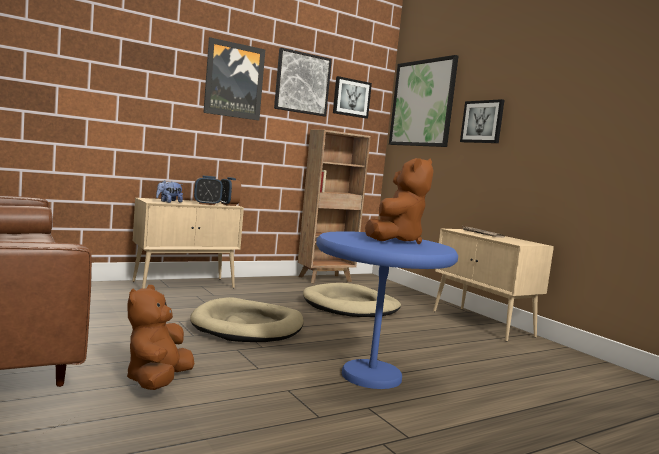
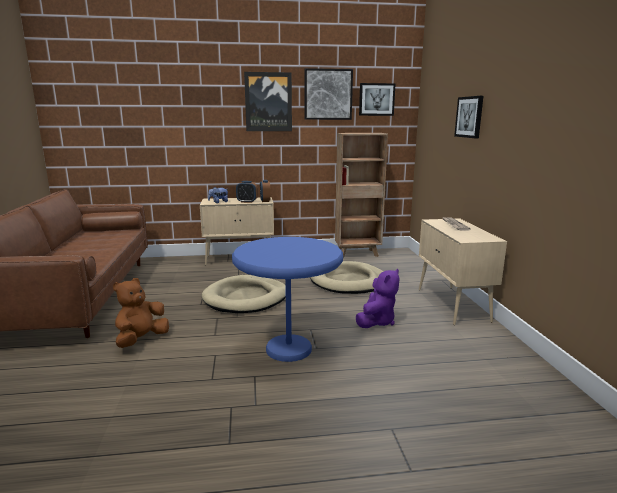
camera: 25 degrees right, 10 degrees up
brown plush toy [365,158,434,244] -> none
picture [389,55,458,147] -> none
none -> purple plush toy [356,269,400,328]

